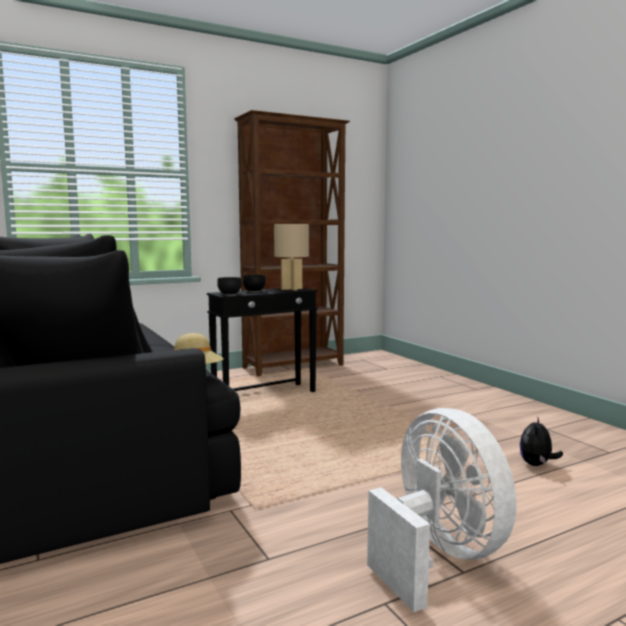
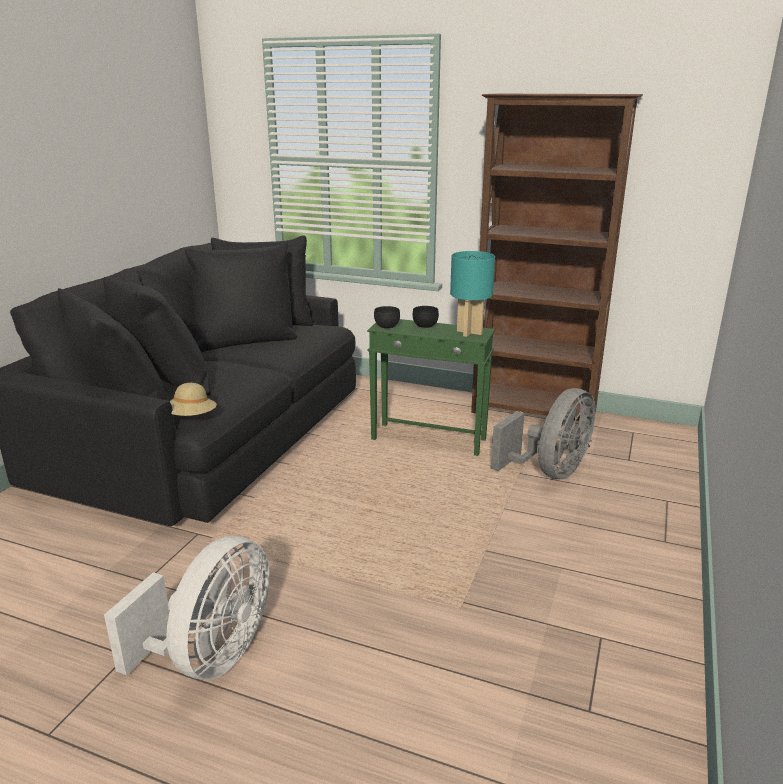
camera: 50 degrees right, 15 degrees up
black side table [207,288,318,392] -> green side table [367,319,495,456]
beige table lamp [274,224,309,290] -> turquoise table lamp [450,251,495,337]
plush toy [519,418,563,466] -> none
none -> grey fan [491,388,595,479]

